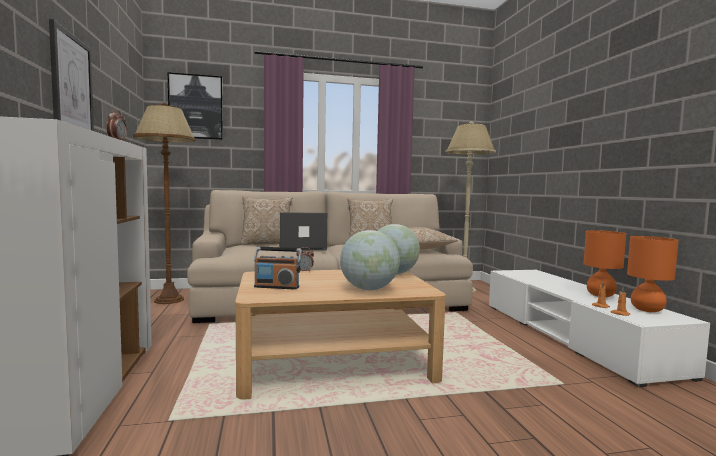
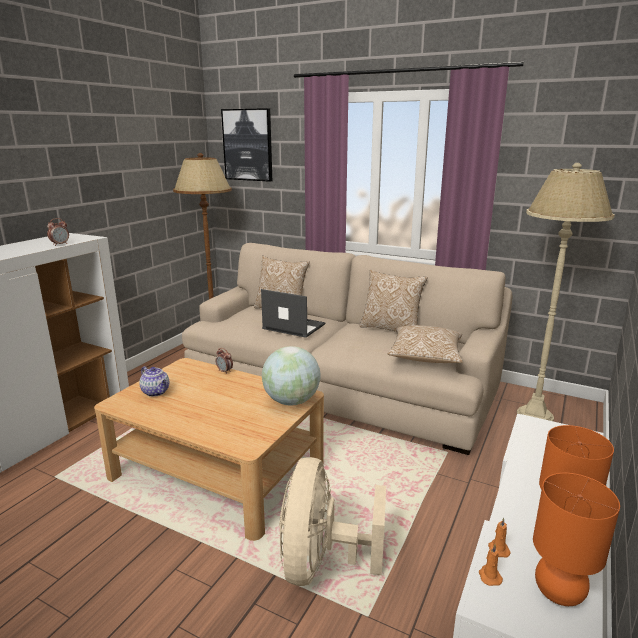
camera: 40 degrees right, 15 degrees up
picture [49,19,94,131] -> none
radio [254,247,302,290] -> teapot [139,366,169,397]
globe [340,230,400,290] -> none
none -> beige fan [279,457,386,586]

